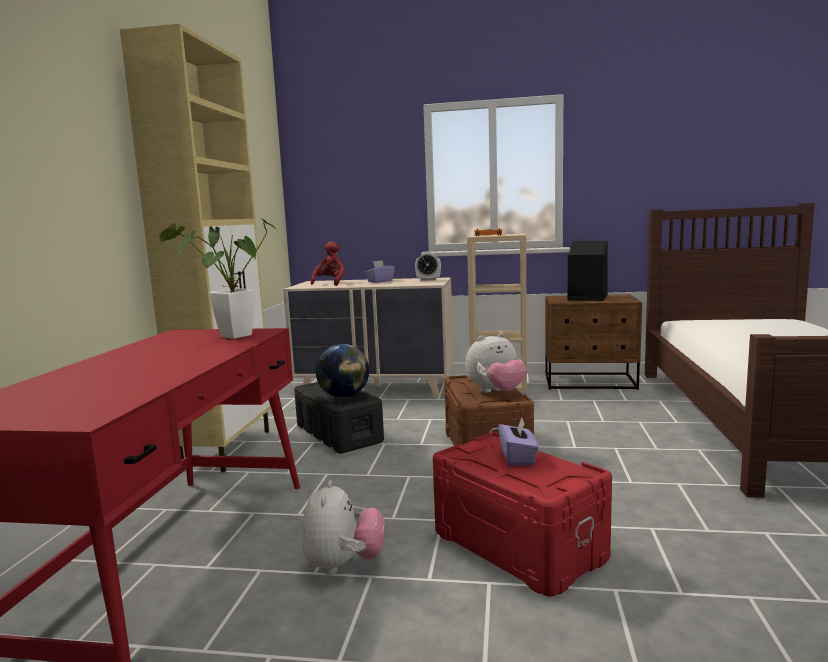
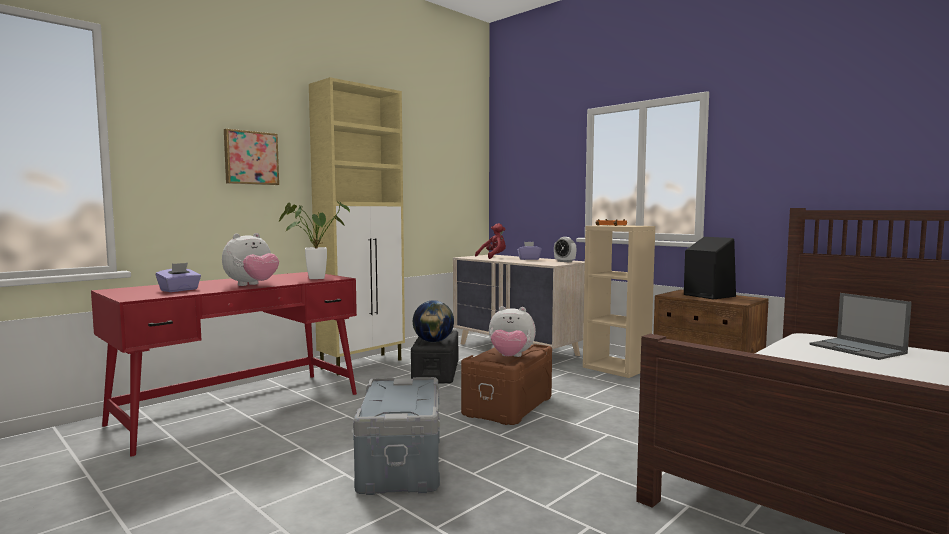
camera: 35 degrees right, 5 degrees down
plush toy [302,480,385,574] -> plush toy moved to [222,233,279,286]
red storage box [433,432,612,597] -> grey storage box [353,377,440,495]
purple tissue box [498,417,539,466] -> purple tissue box moved to [156,263,201,292]
none -> picture [224,129,279,185]
none -> laptop [810,293,912,360]

